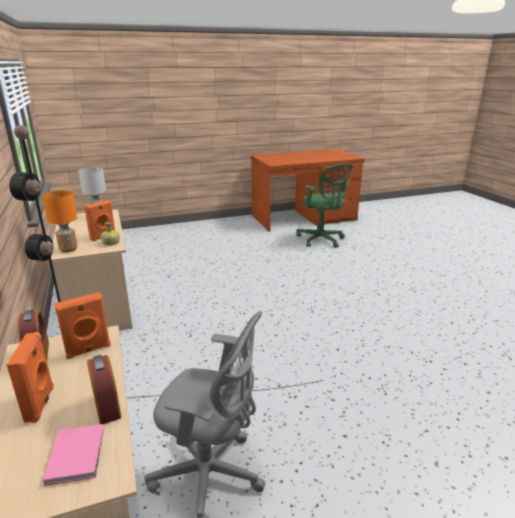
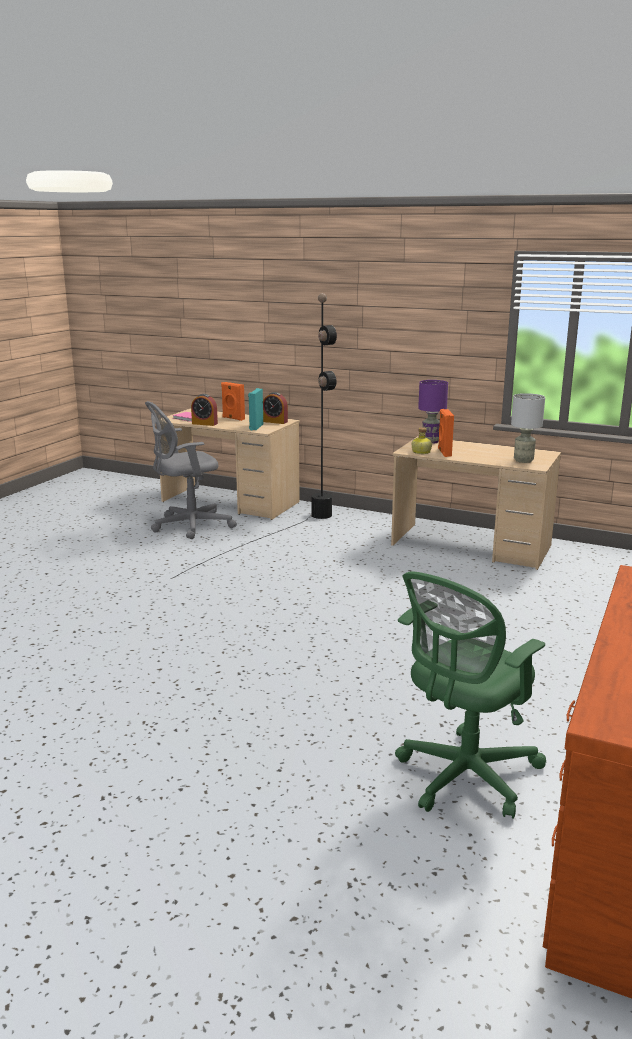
camera: 135 degrees right, 5 degrees down
orange table lamp [42,190,77,253] -> purple table lamp [418,380,448,444]
orange speaker [54,292,111,359] -> turquoise speaker [248,388,263,430]
green office chair [296,163,353,248] -> green office chair turned 60 degrees counterclockwise [395,571,546,819]

